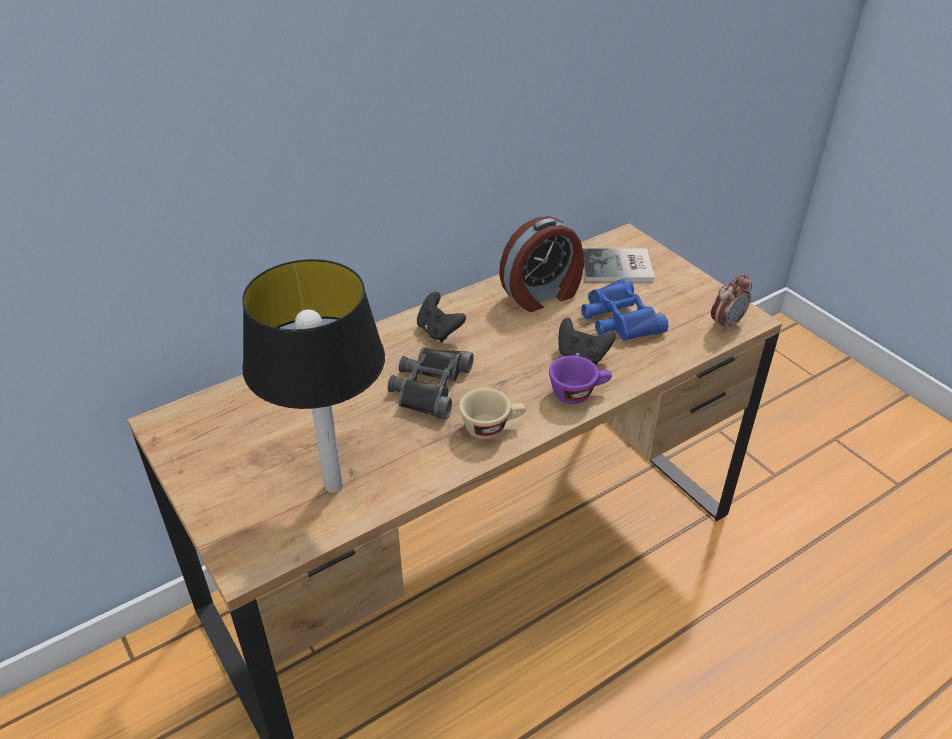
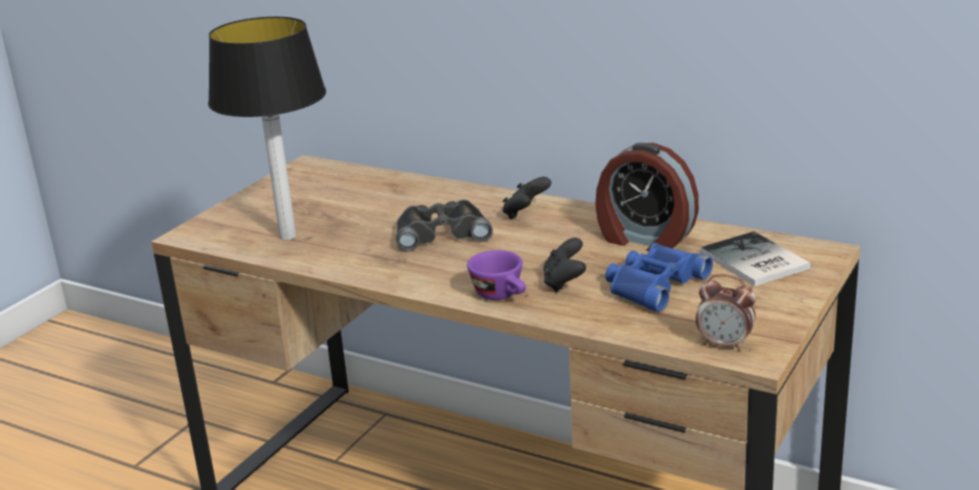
camera: 65 degrees right, 15 degrees down
beige cup [459,388,526,439] -> none

